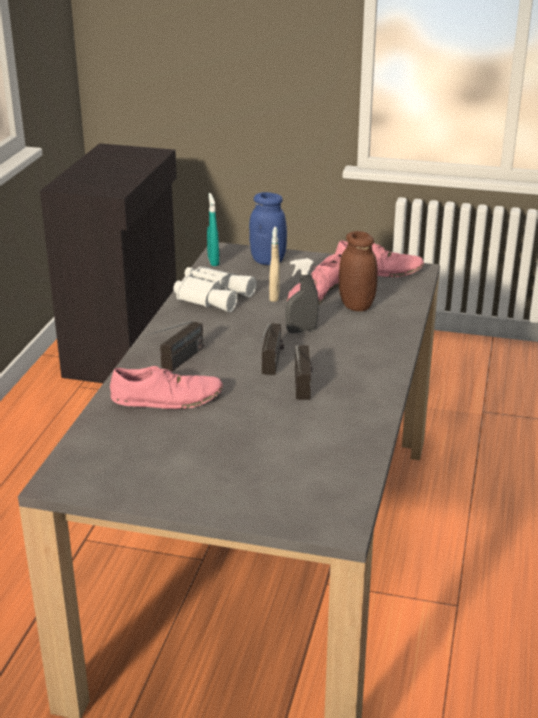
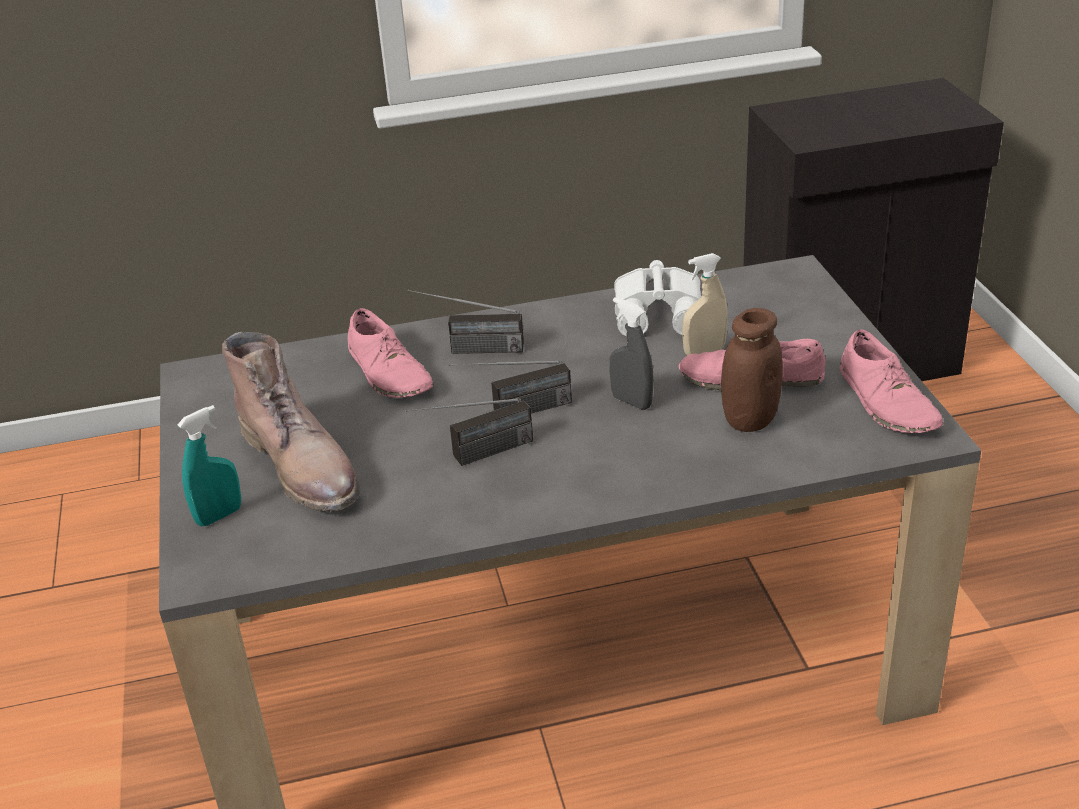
camera: 65 degrees right, 5 degrees up
turquoise spray bottle [207,193,219,266] -> turquoise spray bottle moved to [177,405,241,526]
blue jar [249,192,287,265] -> none
none -> brown boot [222,332,361,512]

